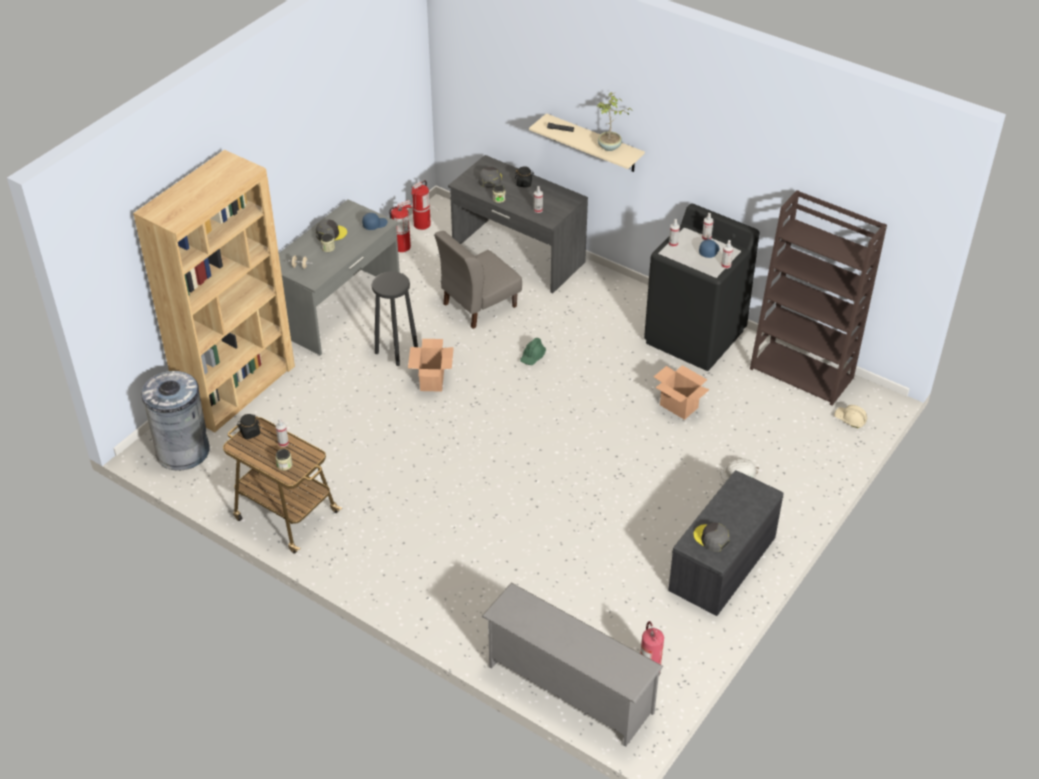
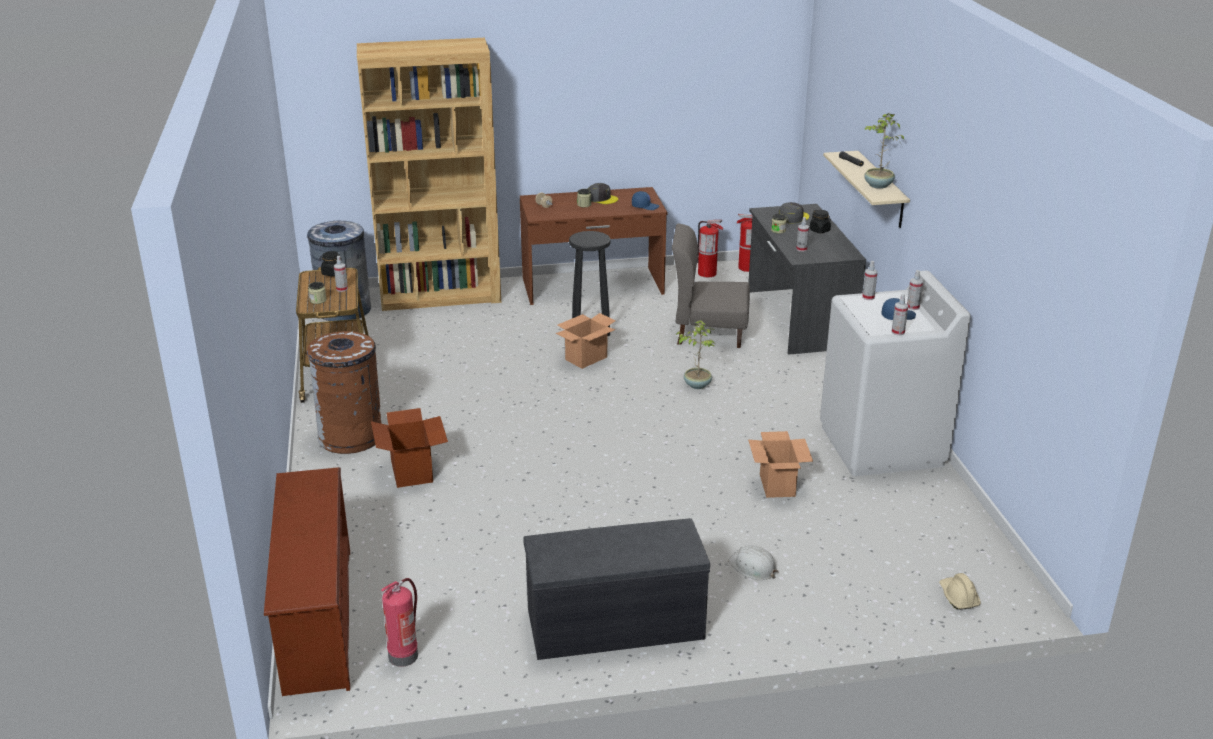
camera: 45 degrees right, 15 degrees down
grey desk [279,199,400,355] -> brown desk [520,187,667,305]
grey shoe rack [481,583,663,747] -> brown shoe rack [264,467,350,696]
green hard hat [520,338,546,365] -> potted plant [676,320,715,389]
black washing machine [644,204,760,371] -> white washing machine [820,271,971,476]
grey cap [694,522,730,552] -> none
brown bookcase [750,190,887,406] -> none
none -> brown trash can [307,331,382,454]
none -> cardboard box [371,408,448,488]

